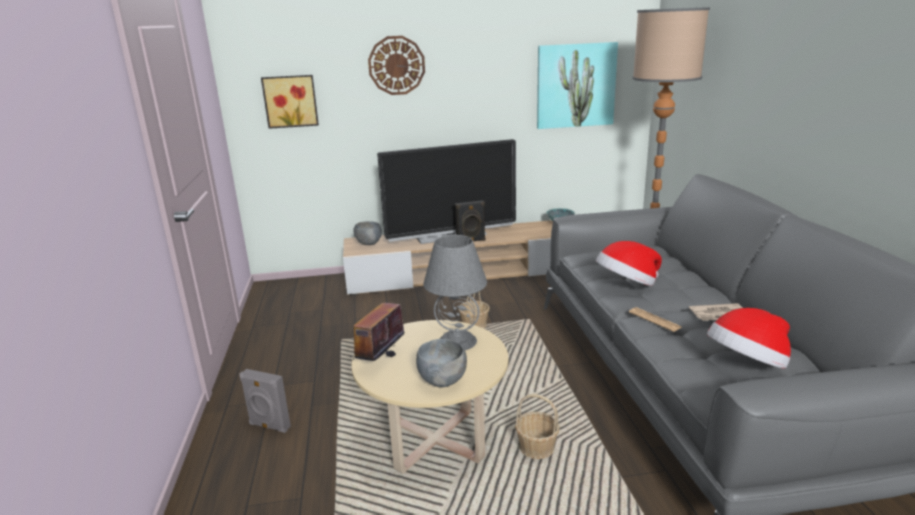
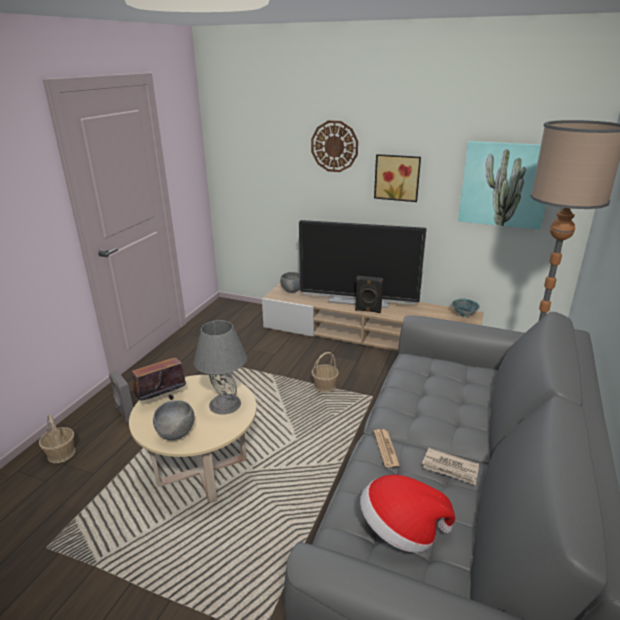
camera: 30 degrees right, 5 degrees up
picture [261,75,319,129] -> picture moved to [374,154,421,202]
basket [515,394,560,459] -> basket moved to [39,414,75,463]
hat [596,241,662,286] -> none

